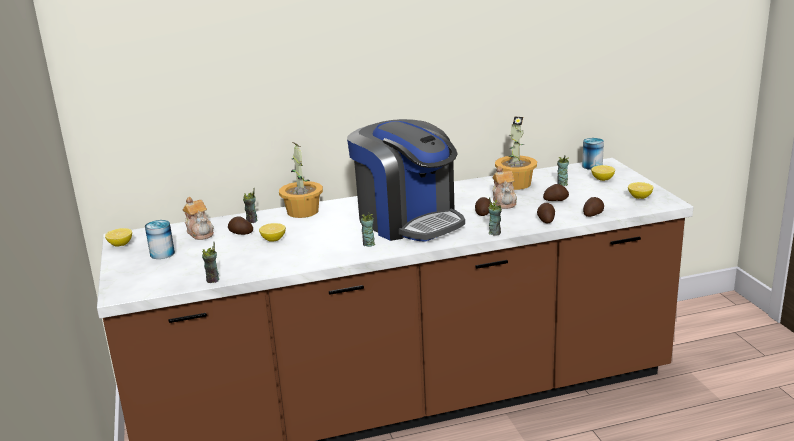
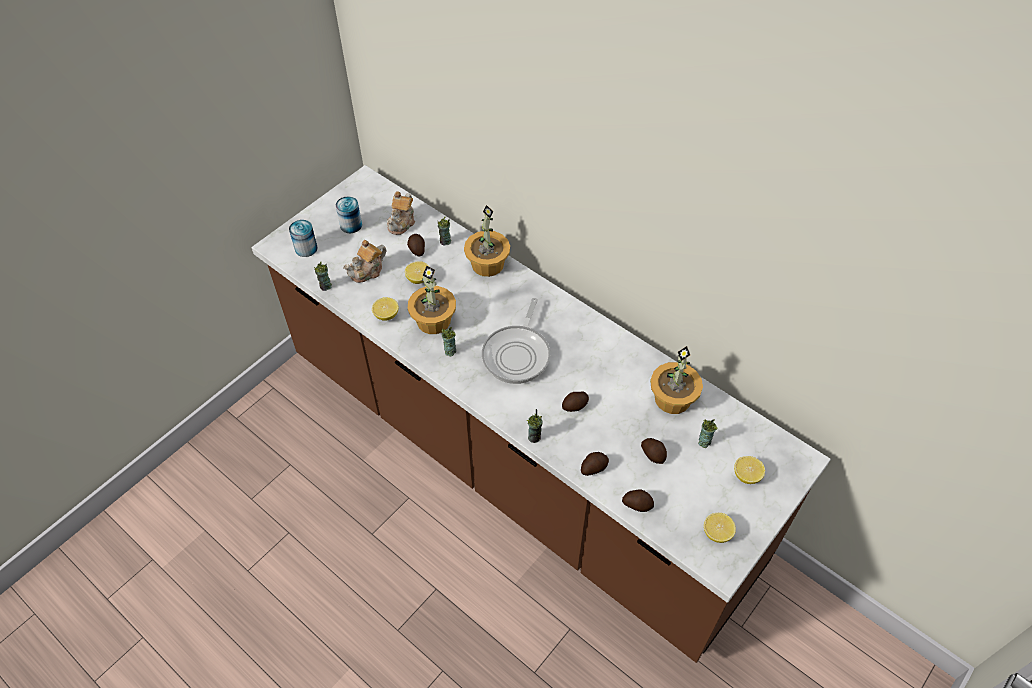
camera: 55 degrees right, 30 degrees up
lemon [105,228,132,247] -> lemon moved to [372,297,398,321]
coffee machine [347,119,465,242] -> frying pan [482,298,550,384]
teapot [492,166,517,209] -> teapot moved to [343,240,386,283]
can [582,138,604,170] -> can moved to [289,220,318,257]
none -> potted plant [408,266,456,334]

